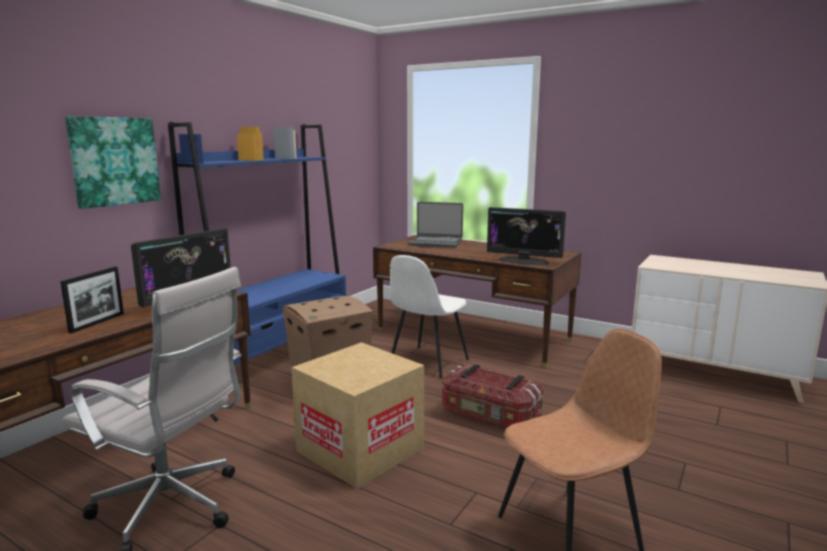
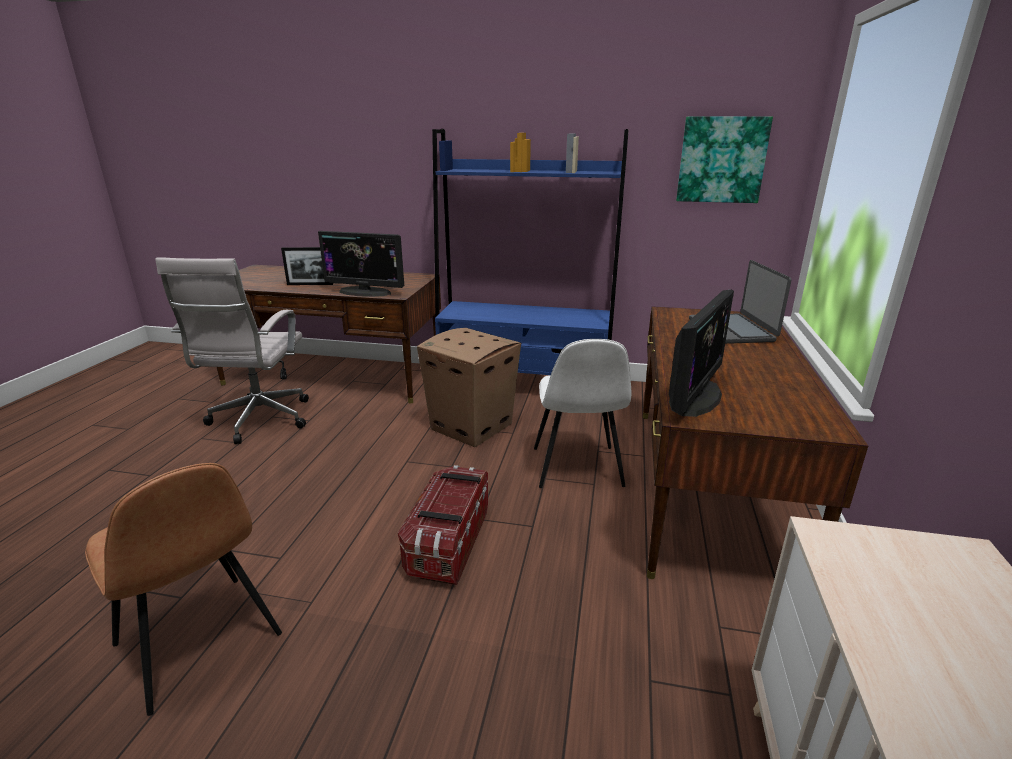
camera: 70 degrees right, 10 degrees up
picture [65,116,161,209] -> picture moved to [676,116,773,203]
cardboard box [291,342,424,489] -> none
white chair [390,255,469,378] -> white chair turned 105 degrees counterclockwise [534,339,631,488]
monitor [487,207,566,265] -> monitor turned 150 degrees counterclockwise [669,290,734,417]

